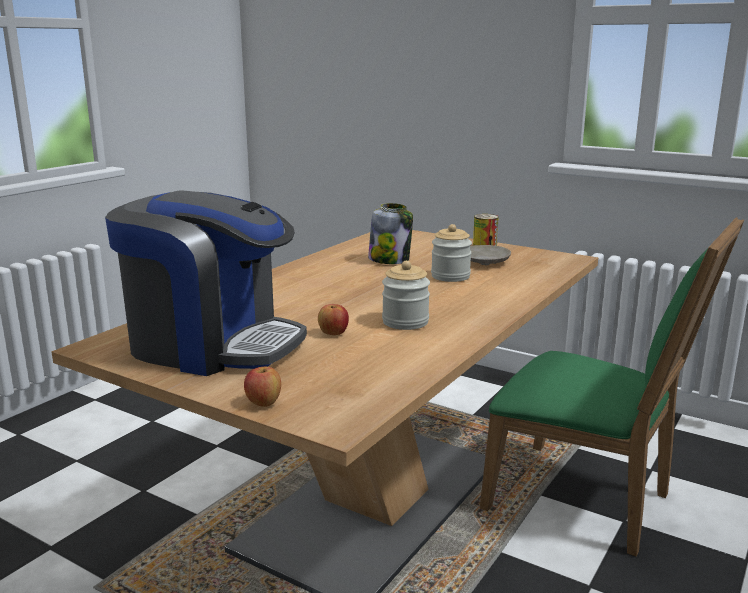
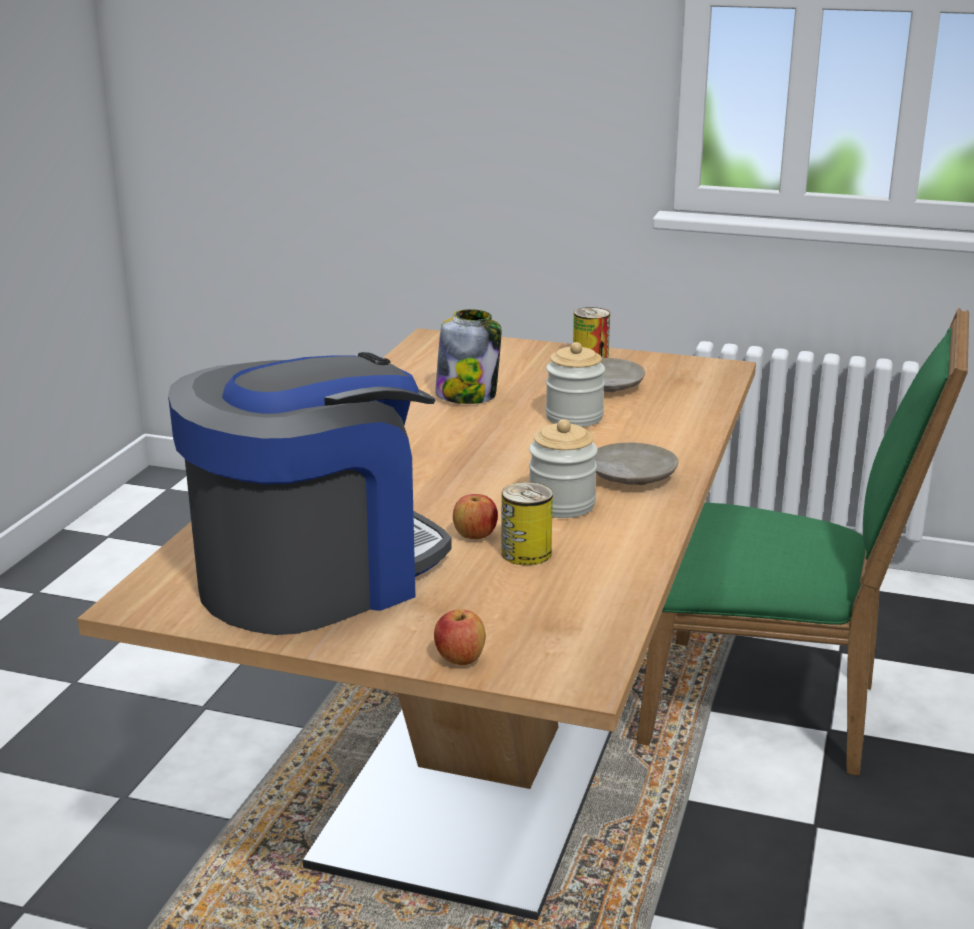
camera: 15 degrees left, 5 degrees up
coffee machine [105,191,307,376] -> coffee machine turned 45 degrees counterclockwise [168,352,452,635]
none -> can [501,482,553,565]
none -> beige plate [594,443,678,485]

